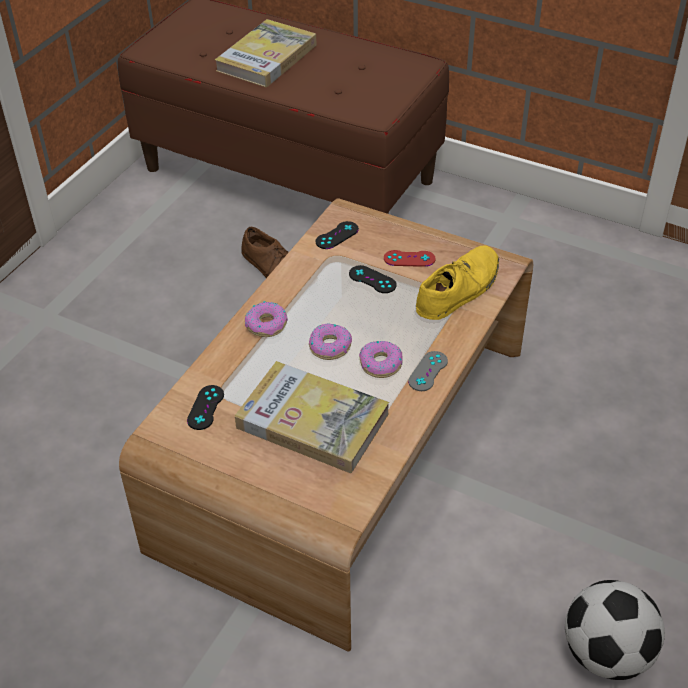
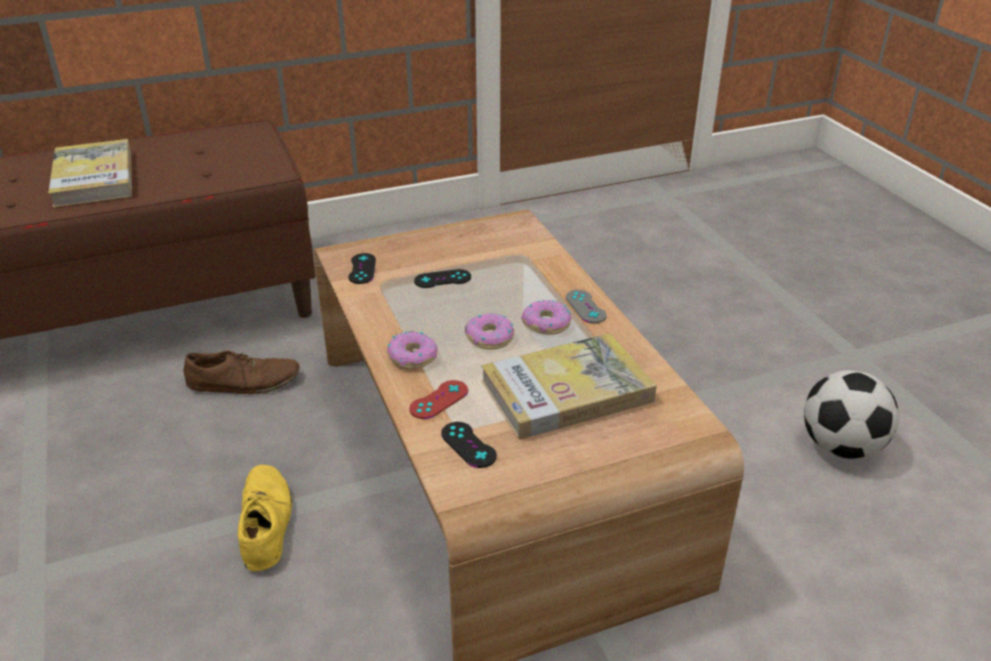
camera: 50 degrees left, 10 degrees down
red game controller [384,250,436,267] -> red game controller moved to [409,380,468,419]
yellow shoe [416,245,499,320] -> yellow shoe moved to [238,465,292,572]

